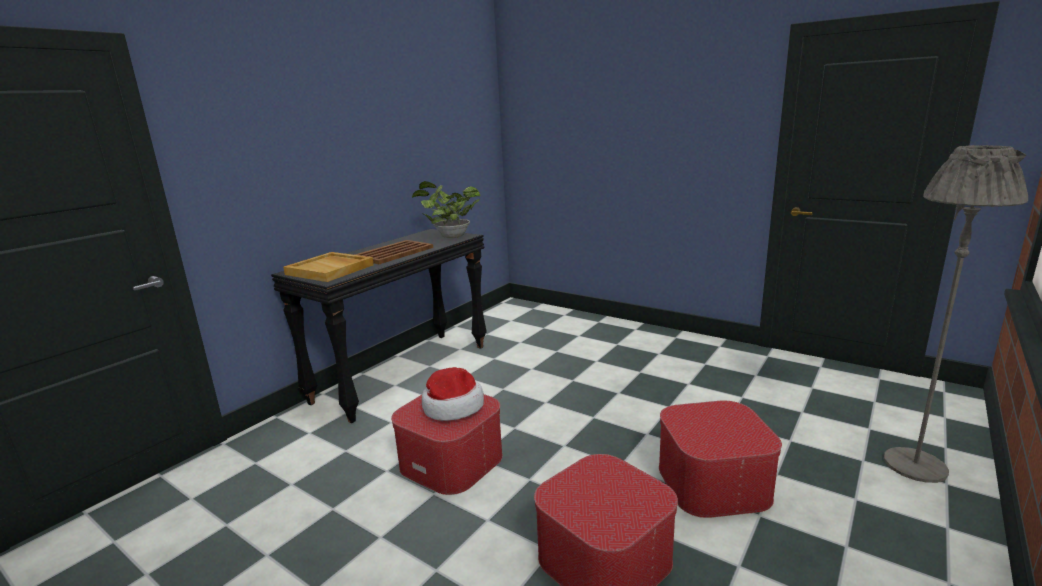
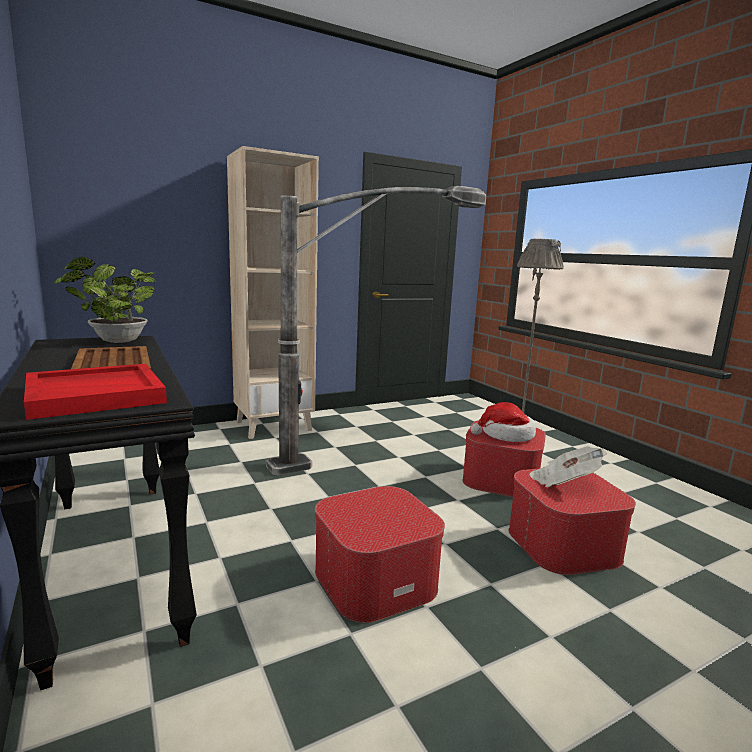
camera: 65 degrees left, 5 degrees down
beige tray [283,252,374,282] -> red tray [24,364,167,420]
hat [422,367,484,421] -> hat moved to [471,402,536,442]
none -> beige bookcase [227,146,319,439]
none -> floor lamp [266,186,486,475]
none -> newspaper [529,446,607,487]

